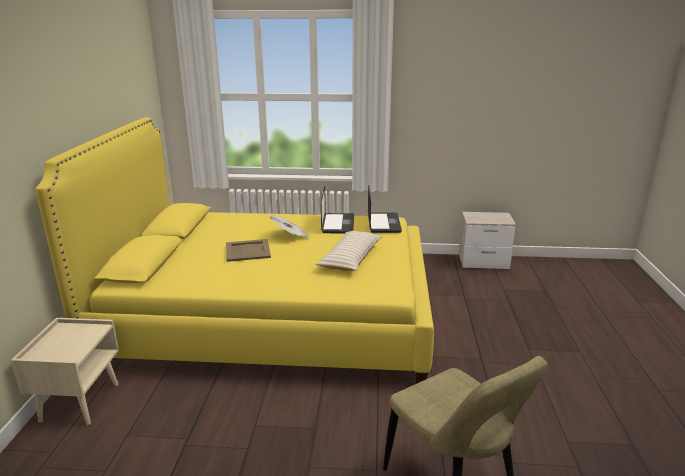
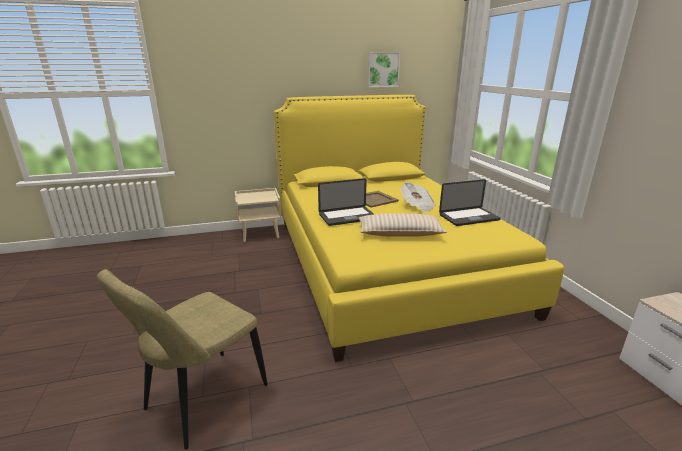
camera: 70 degrees right, 0 degrees up
laptop [368,186,402,233] -> laptop moved to [318,178,375,226]
none -> picture [367,52,400,87]

